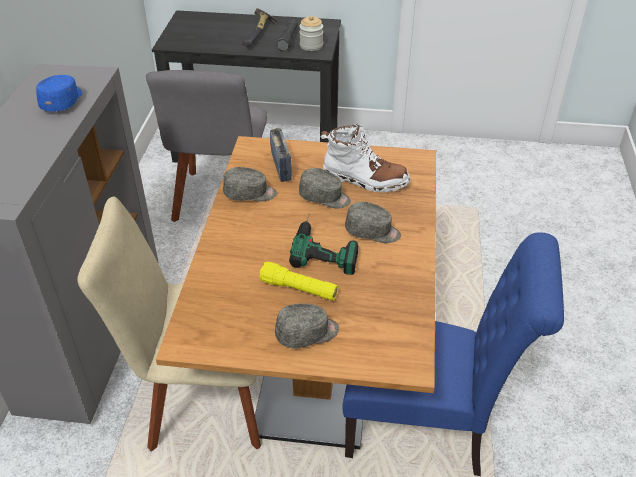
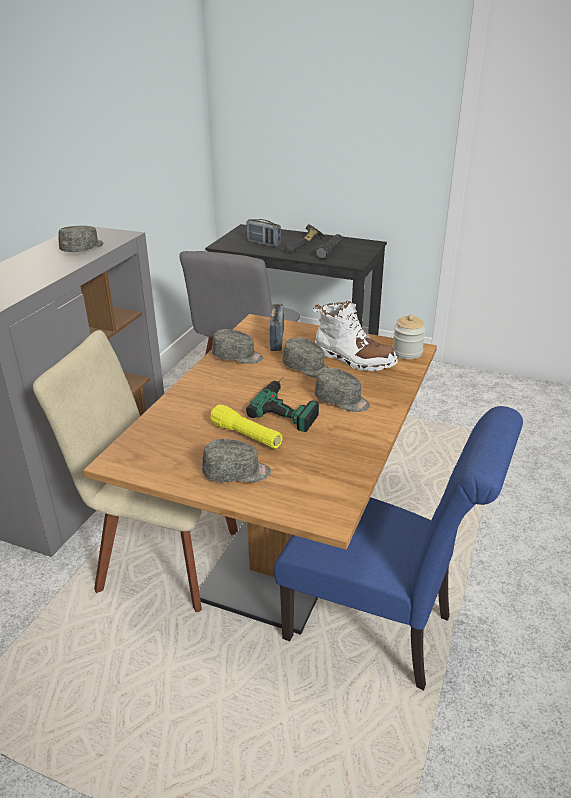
camera: 15 degrees right, 10 degrees down
blue cap [36,75,82,112] -> grey cap [59,226,104,252]
jar [299,15,323,51] -> jar moved to [392,315,426,359]
none -> radio [246,219,281,247]

